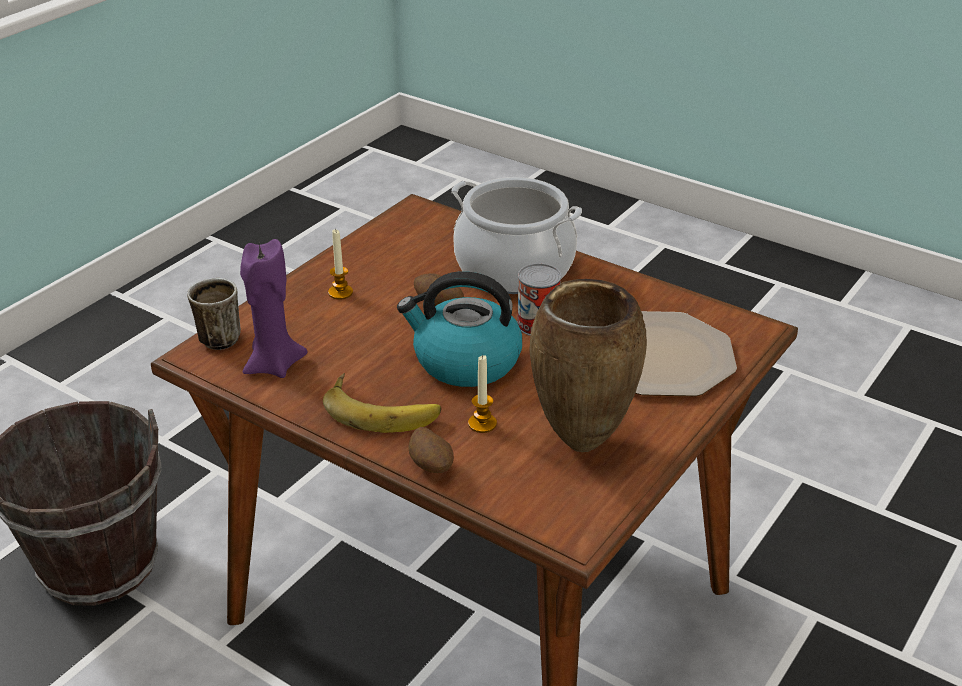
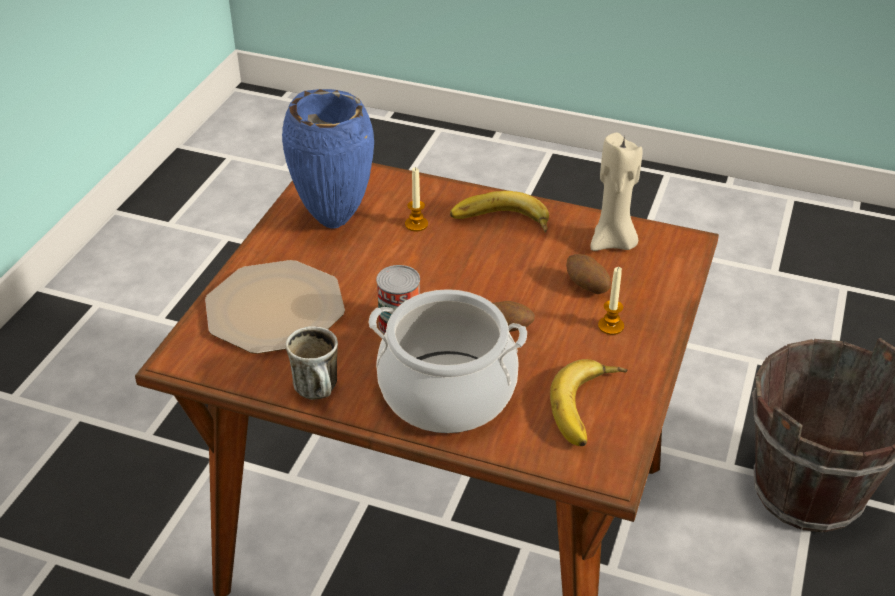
camera: 165 degrees right, 5 degrees up
mug [187,278,241,350] -> mug moved to [286,326,338,400]
purple candle [240,239,308,378] -> beige candle [590,133,643,251]
kettle [397,271,522,387] -> none
potato [408,427,454,473] -> potato moved to [566,254,611,294]
brown vase [529,279,647,452] -> blue vase [282,89,374,229]
none -> banana [550,359,628,446]

